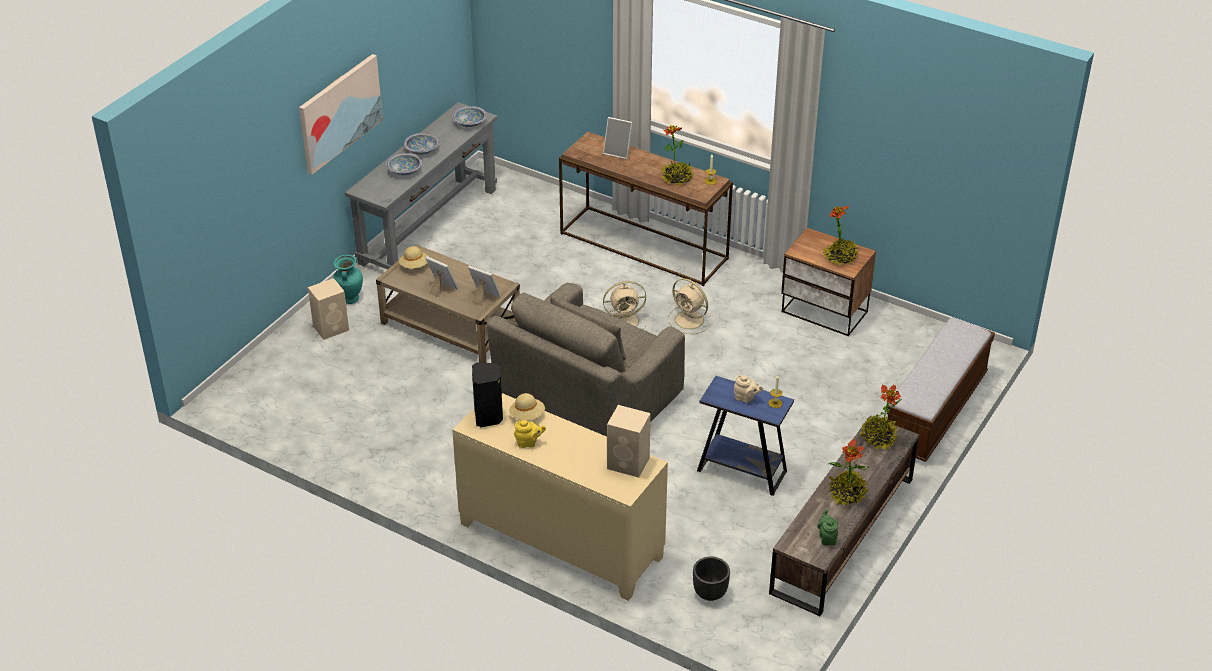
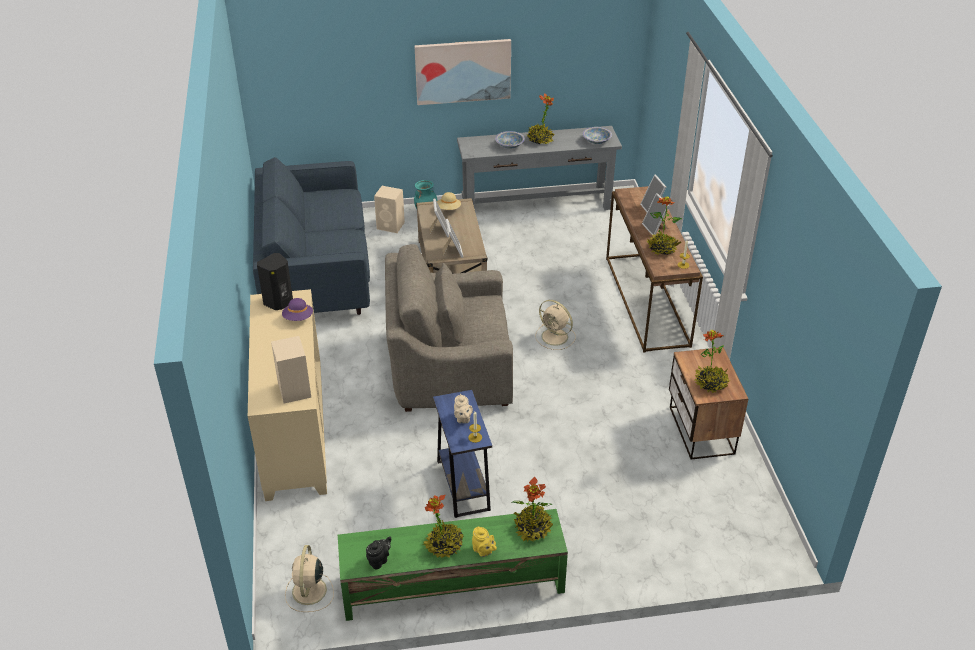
camera: 50 degrees right, 0 degrees up
bowl [404,133,439,155] -> potted plant [527,93,555,144]
beige hat [509,393,545,421] -> purple hat [282,298,313,321]
yellow teapot [514,420,546,448] -> yellow teapot moved to [472,527,497,557]
beige fan [668,278,713,334] -> beige fan moved to [285,545,334,612]
black planter [693,557,730,601] -> none
brown tv stand [769,416,919,616] -> green tv stand [338,509,568,621]
green teapot [817,510,838,545] -> black teapot [366,536,391,570]
bench [887,318,995,462] -> none
none -> blue sofa [253,157,370,315]
none -> picture frame [642,193,669,235]

